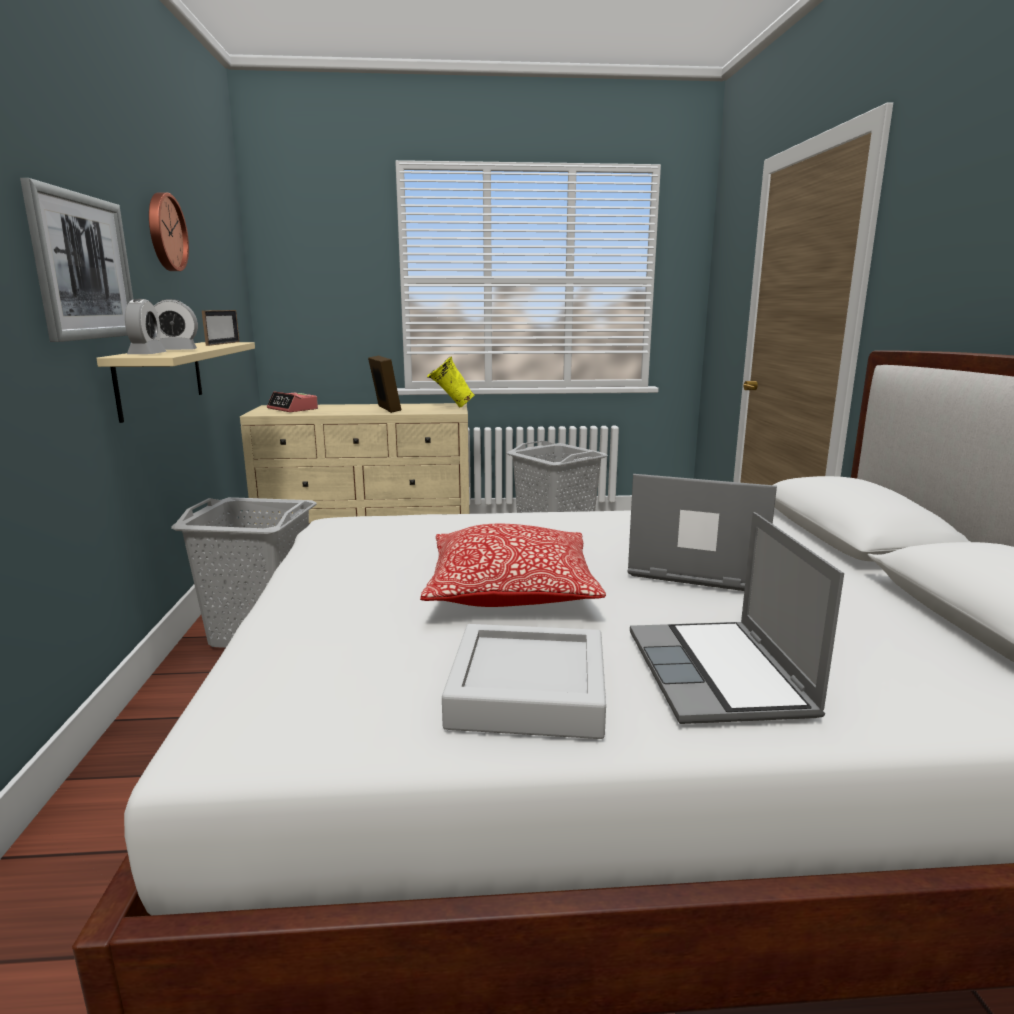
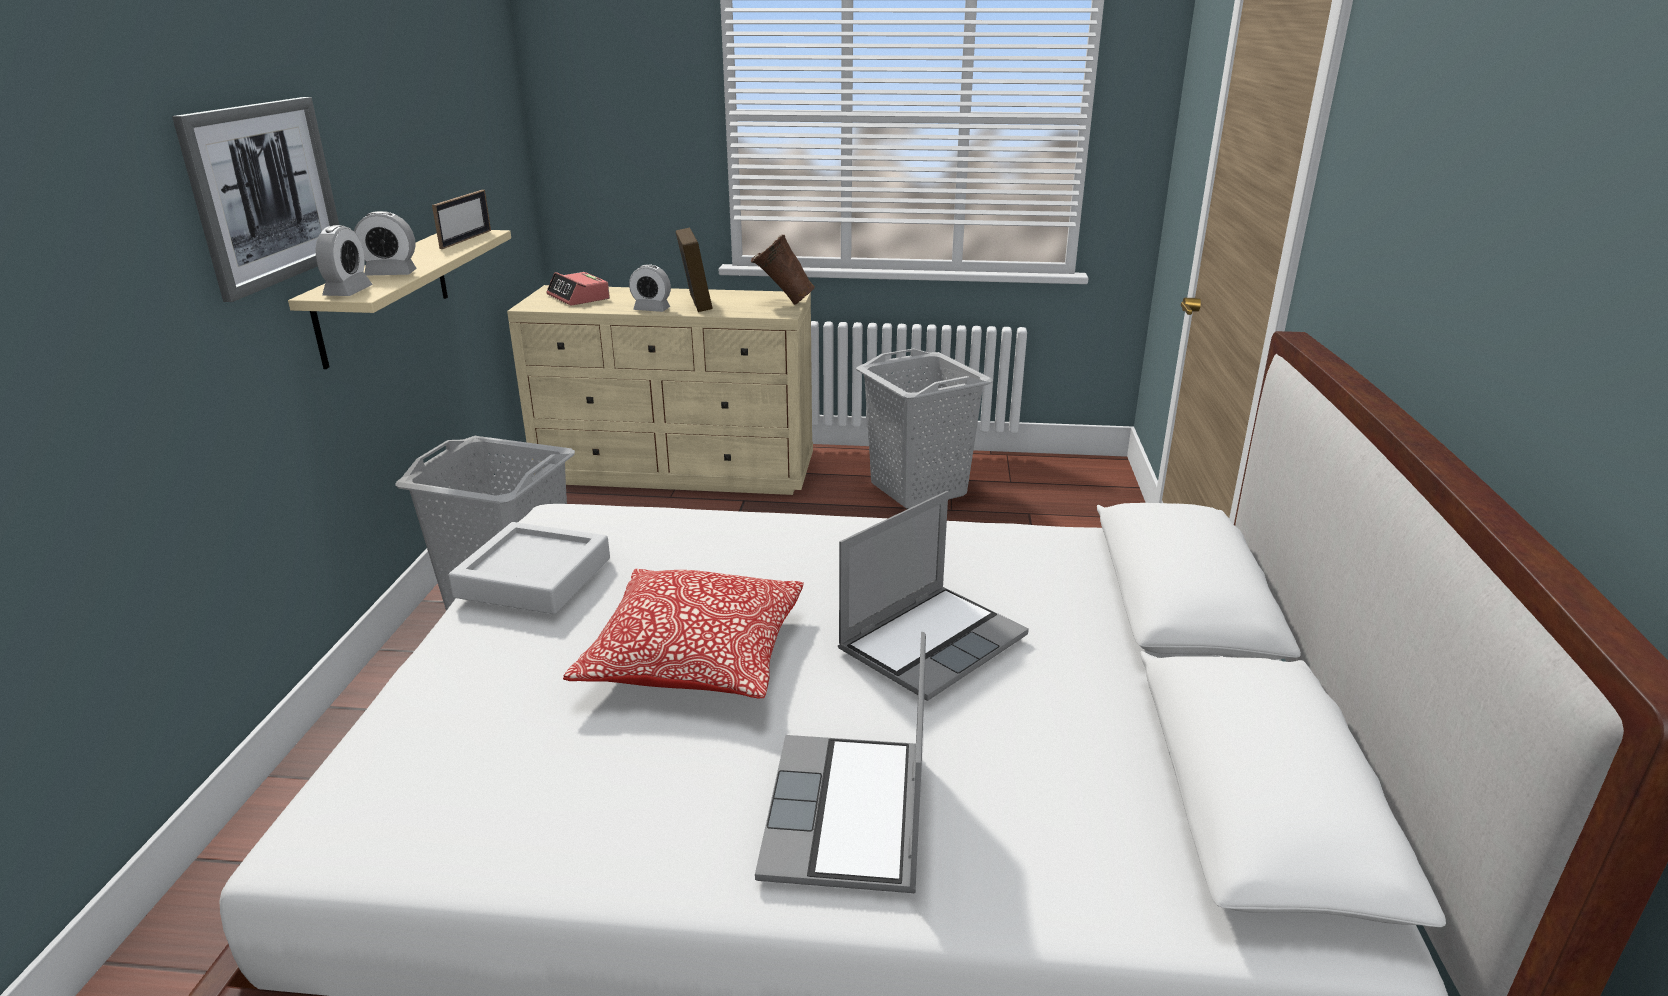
camera: 10 degrees right, 10 degrees up
wall clock [149,192,189,271] -> none
yellow vase [427,357,475,408] -> brown vase [751,235,815,305]
grey tray [442,624,606,739] -> grey tray moved to [449,522,610,614]
laptop [627,474,777,591] -> laptop turned 105 degrees clockwise [838,491,1029,701]
none -> alarm clock [629,264,671,312]

